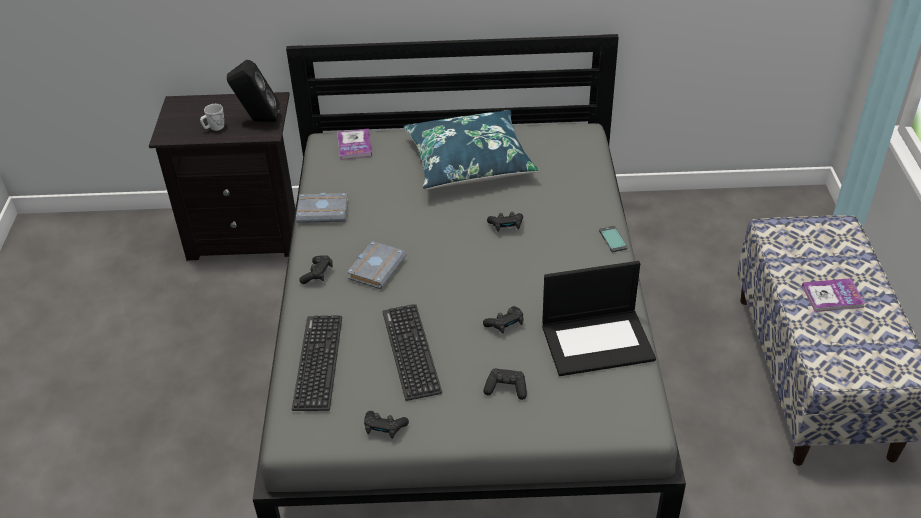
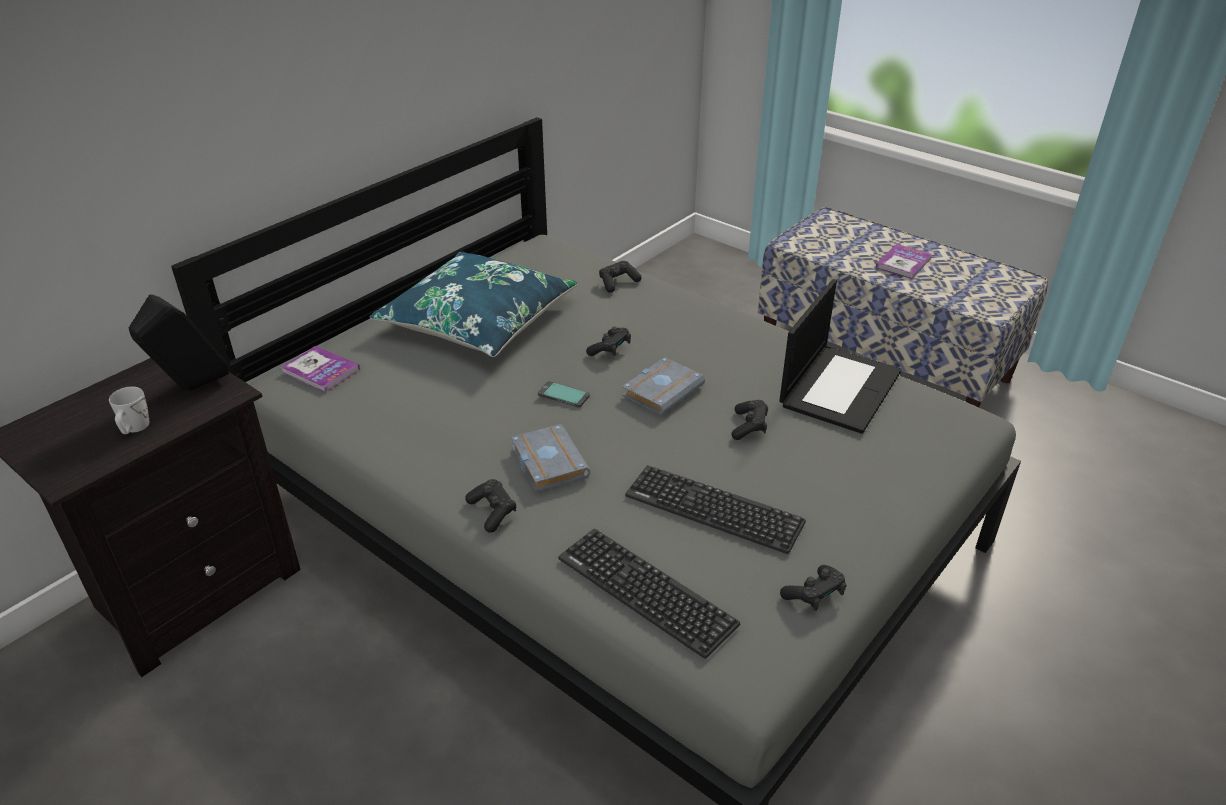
camera: 50 degrees left, 5 degrees down
grey book [296,193,348,223] -> grey book moved to [622,357,705,415]
black game controller [483,368,527,400] -> black game controller moved to [599,261,642,293]
phone [599,226,628,252] -> phone moved to [538,381,590,408]

